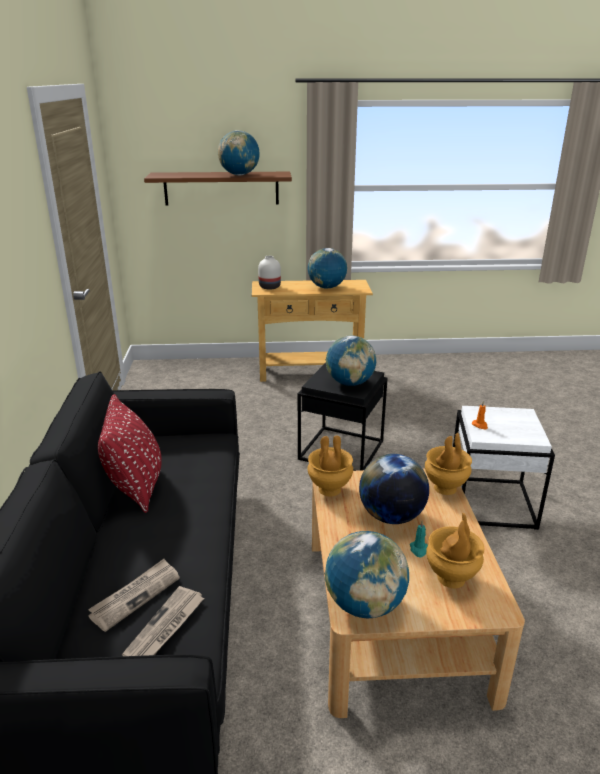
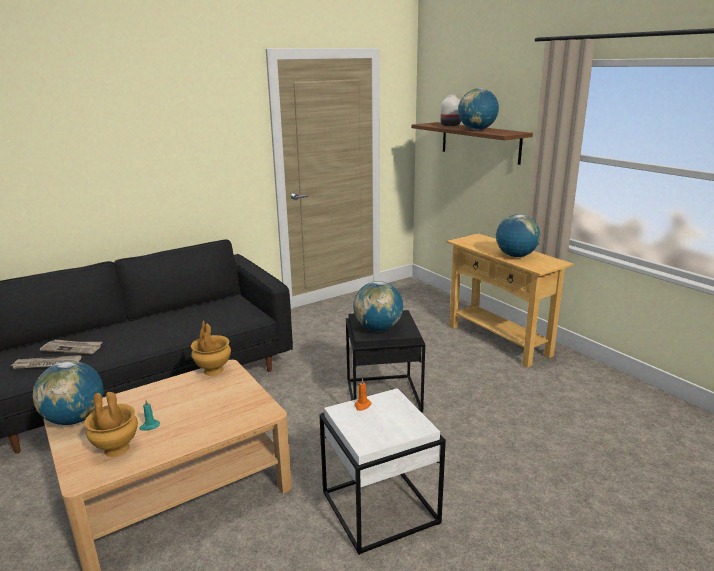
camera: 60 degrees right, 5 degrees down
red pillow [98,394,162,513] -> none
white vase [258,256,281,289] -> white vase moved to [440,95,461,126]
globe [359,454,429,524] -> none
brown vase [425,433,472,495] -> none

